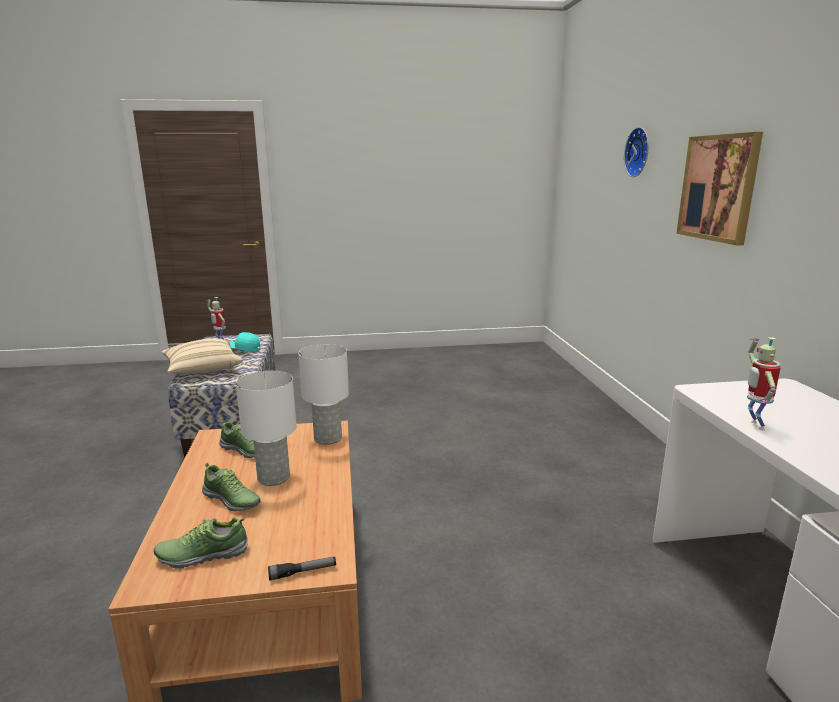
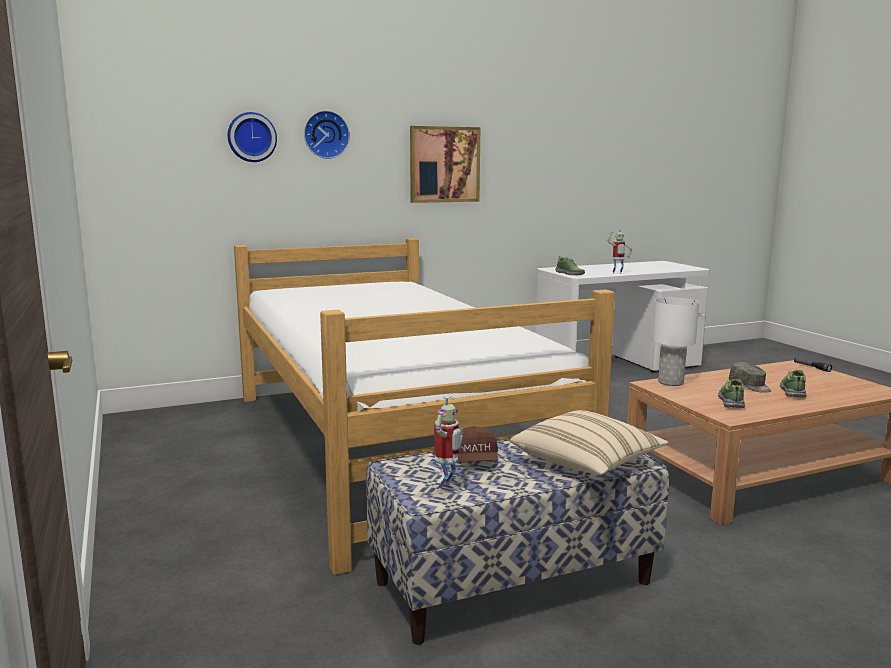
camera: 105 degrees left, 5 degrees down
shoe [153,517,248,569] -> shoe moved to [555,256,585,275]
turquoise cap [229,332,260,352] -> brown cap [458,426,498,463]
white table lamp [236,371,296,486] -> grey cap [729,362,771,393]
none -> wall clock [228,112,277,162]
none -> bed [234,238,615,575]

